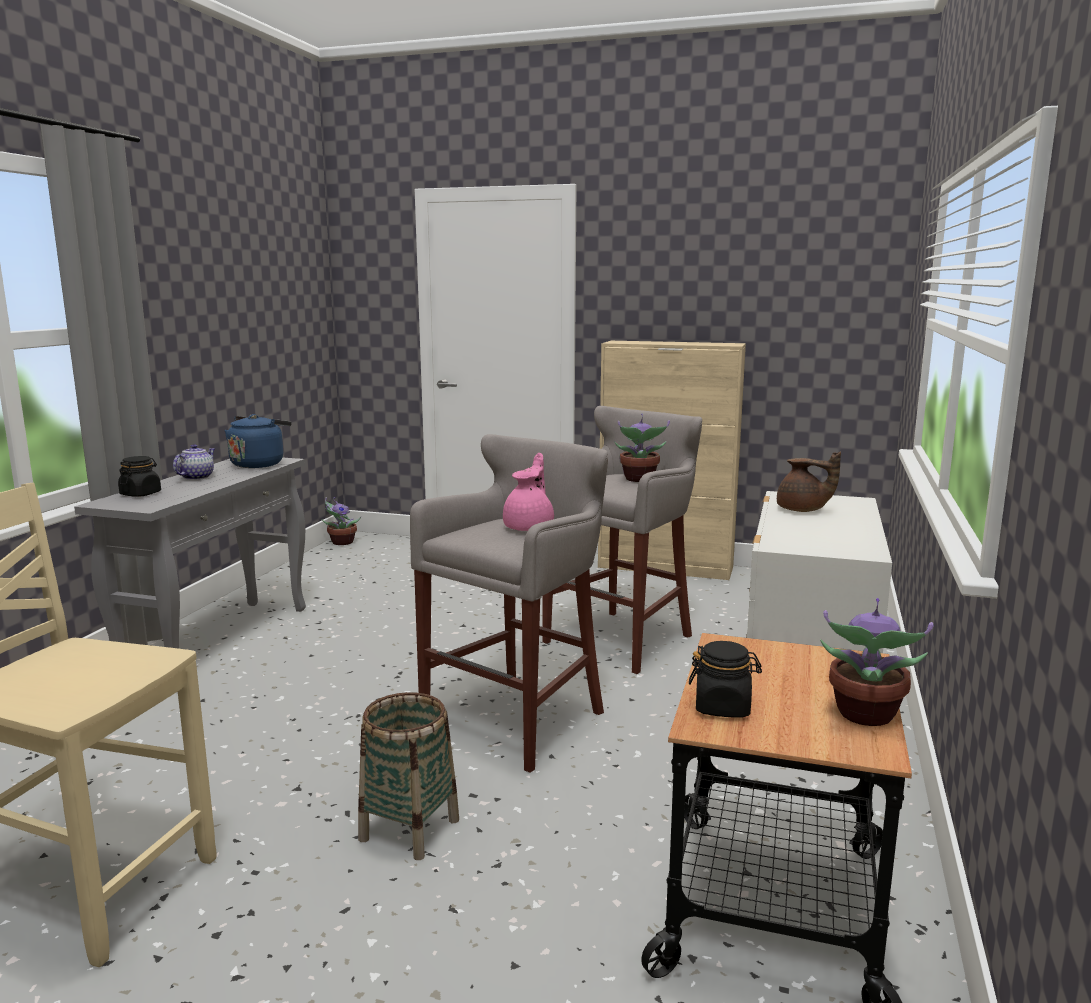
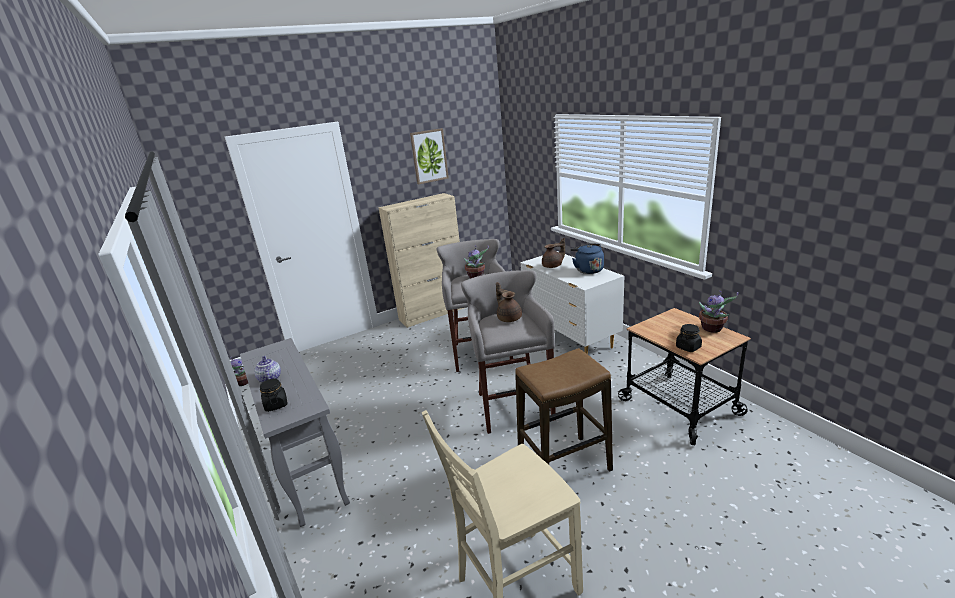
camera: 45 degrees left, 10 degrees up
blue kettle [224,414,291,468] -> blue kettle moved to [570,243,604,274]
basket [358,692,459,860] -> stool [515,348,613,472]
pink teapot [503,453,554,531] -> brown teapot [496,282,522,322]
none -> picture [410,128,449,185]

